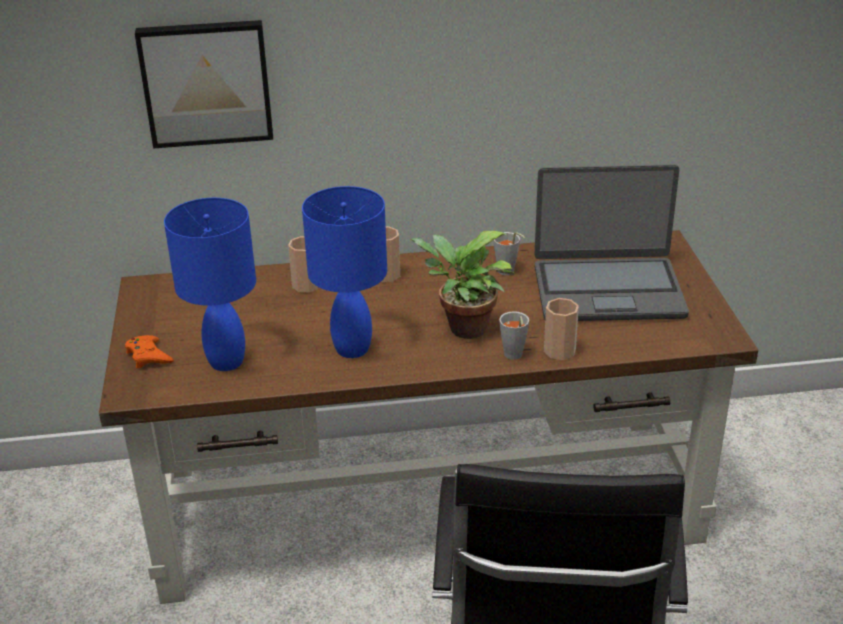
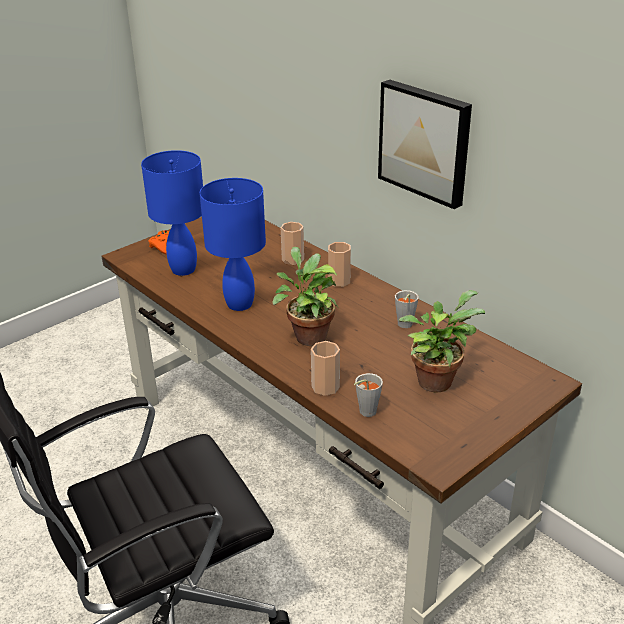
camera: 55 degrees right, 0 degrees up
picture [135,20,273,148] -> picture moved to [378,79,472,209]
grey cup [499,311,529,360] -> grey cup moved to [354,373,383,417]
laptop [534,165,689,321] -> potted plant [399,290,485,392]

